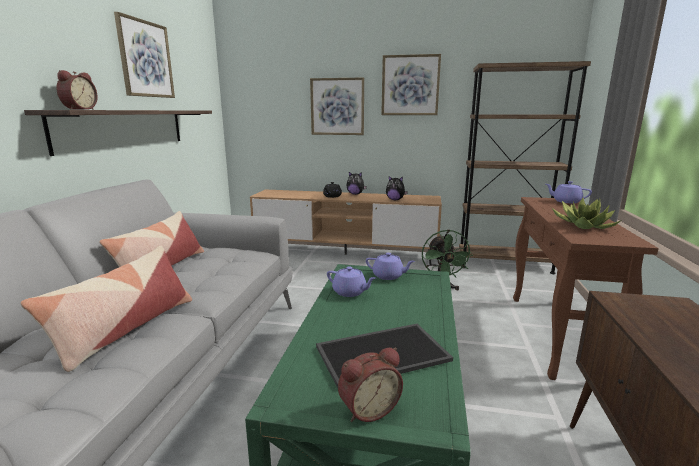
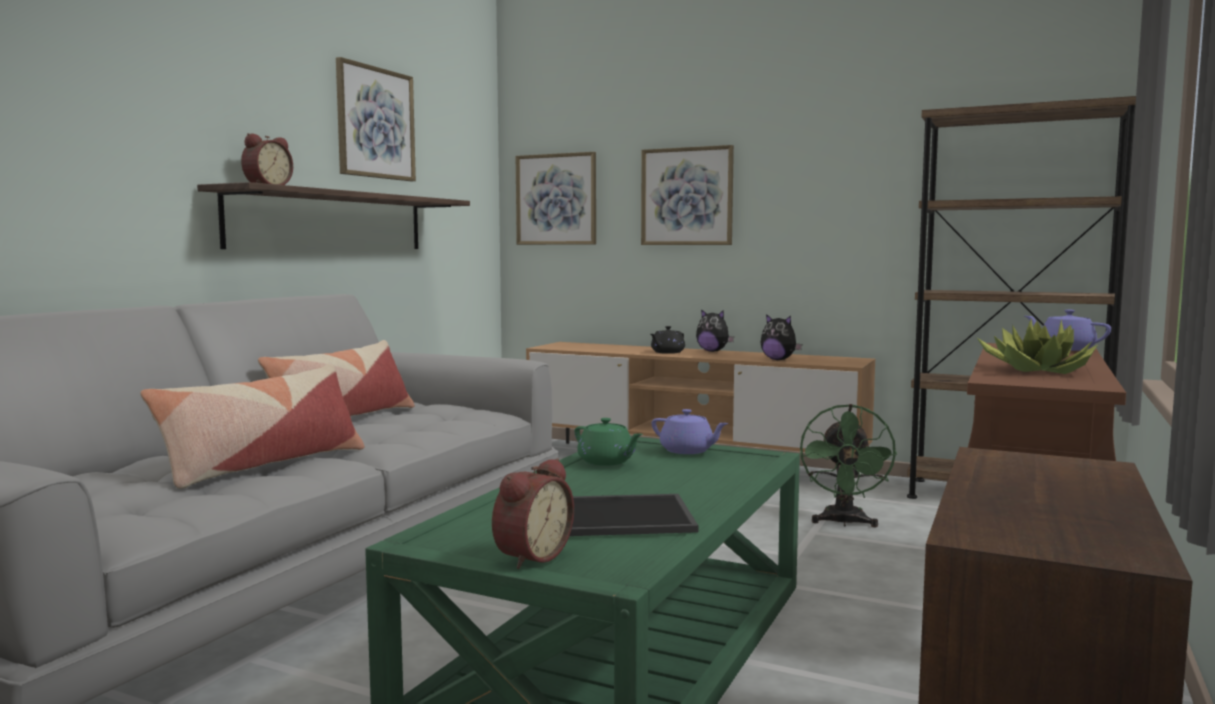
camera: 15 degrees right, 10 degrees down
purple teapot [327,266,376,297] -> green teapot [574,418,643,466]
alarm clock [338,347,403,422] -> alarm clock turned 45 degrees counterclockwise [492,458,574,569]
picture [381,54,441,115] -> picture moved to [516,152,596,245]

